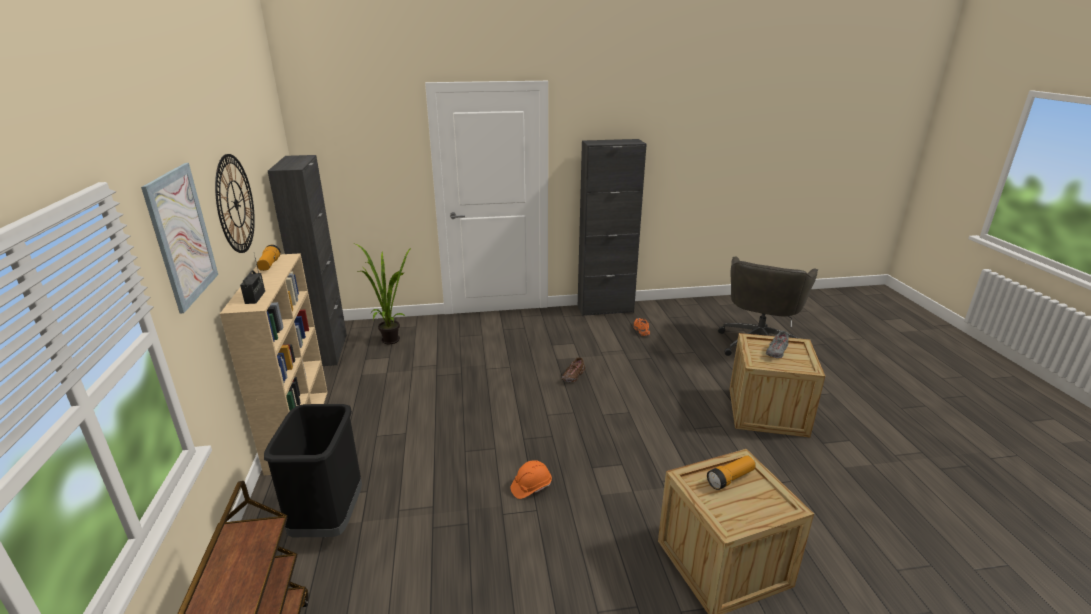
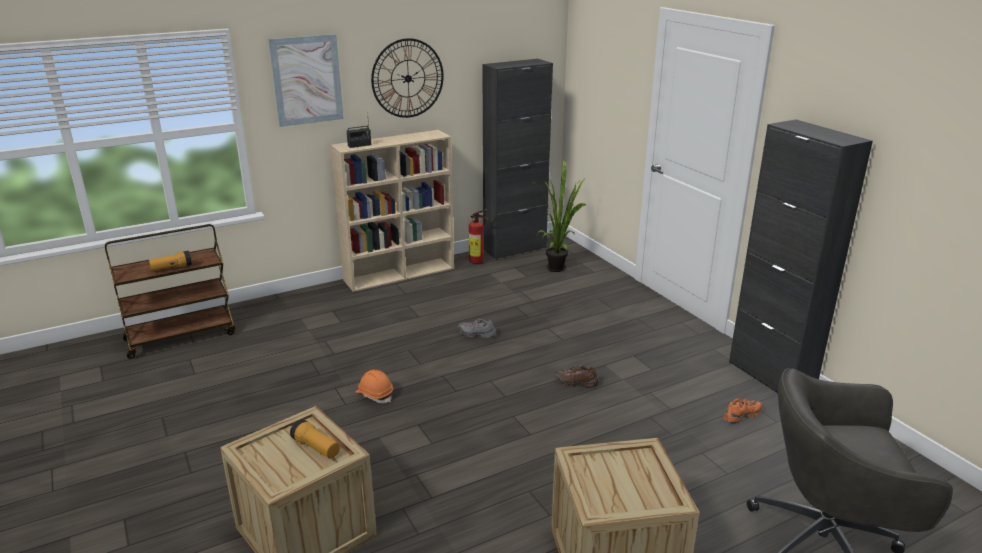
camera: 70 degrees right, 0 degrees up
flashlight [257,245,281,271] -> flashlight moved to [149,251,192,271]
black trash can [264,404,362,537] -> none
grey shoe [766,331,789,358] -> grey shoe moved to [458,318,496,338]
none -> fire extinguisher [469,209,489,264]

